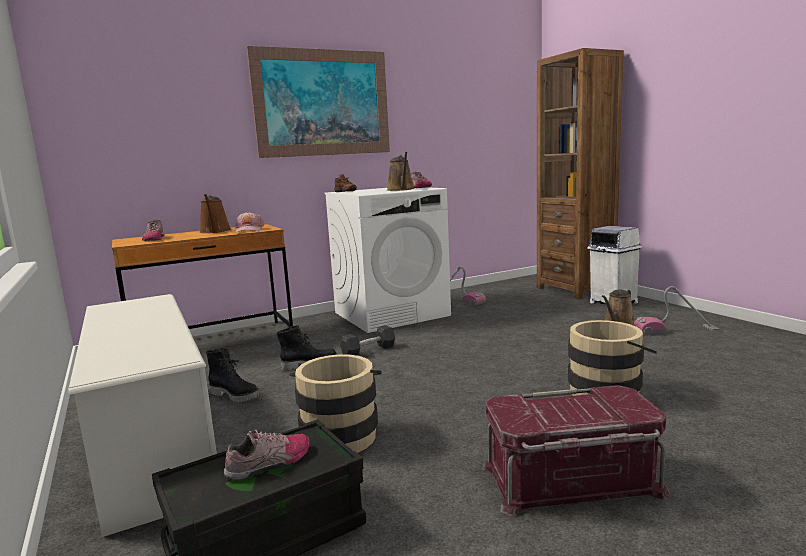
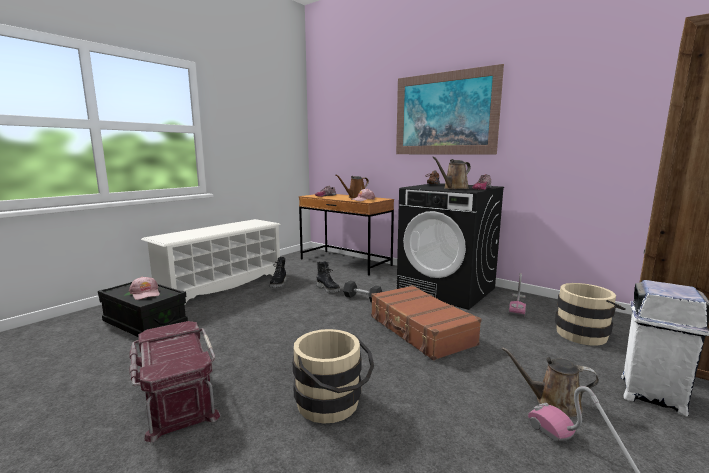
camera: 65 degrees right, 0 degrees up
shoe [224,430,310,481] -> pink cap [129,276,160,300]
beige bucket [289,354,381,453] -> beige bucket moved to [555,283,626,346]
white washing machine [324,187,451,333] -> black washing machine [397,183,504,310]
none -> brown suitcase [371,285,481,360]

